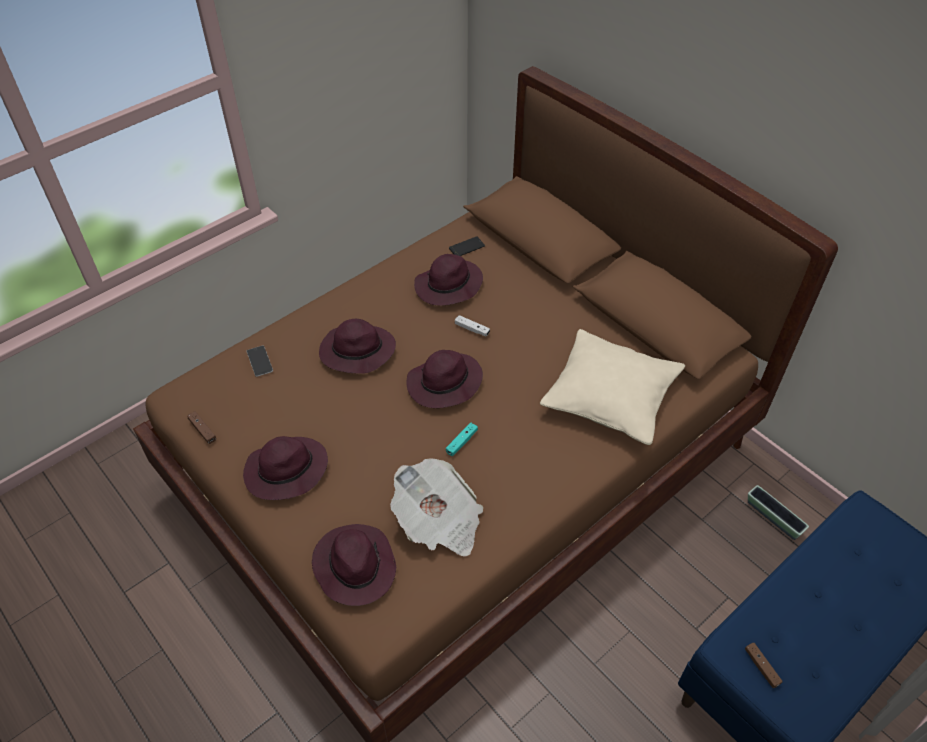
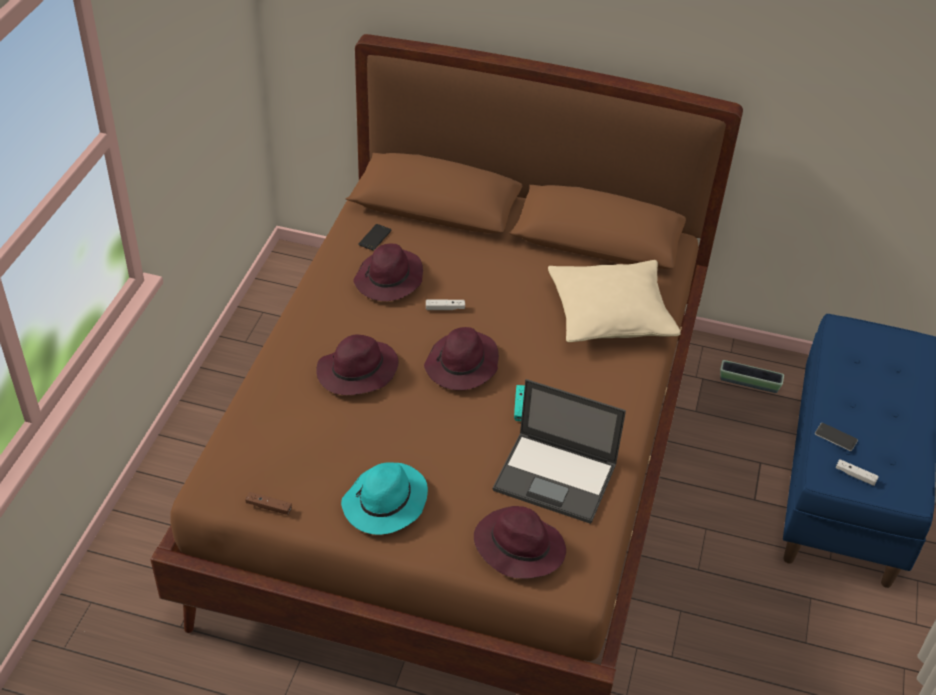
camera: 35 degrees left, 5 degrees down
purple hat [243,436,328,500] -> turquoise hat [341,462,428,535]
phone [247,345,273,377] -> phone moved to [815,423,858,451]
newspaper [390,458,484,557] -> laptop [493,379,626,524]
brown game controller [745,643,783,688] -> white game controller [836,459,879,486]

